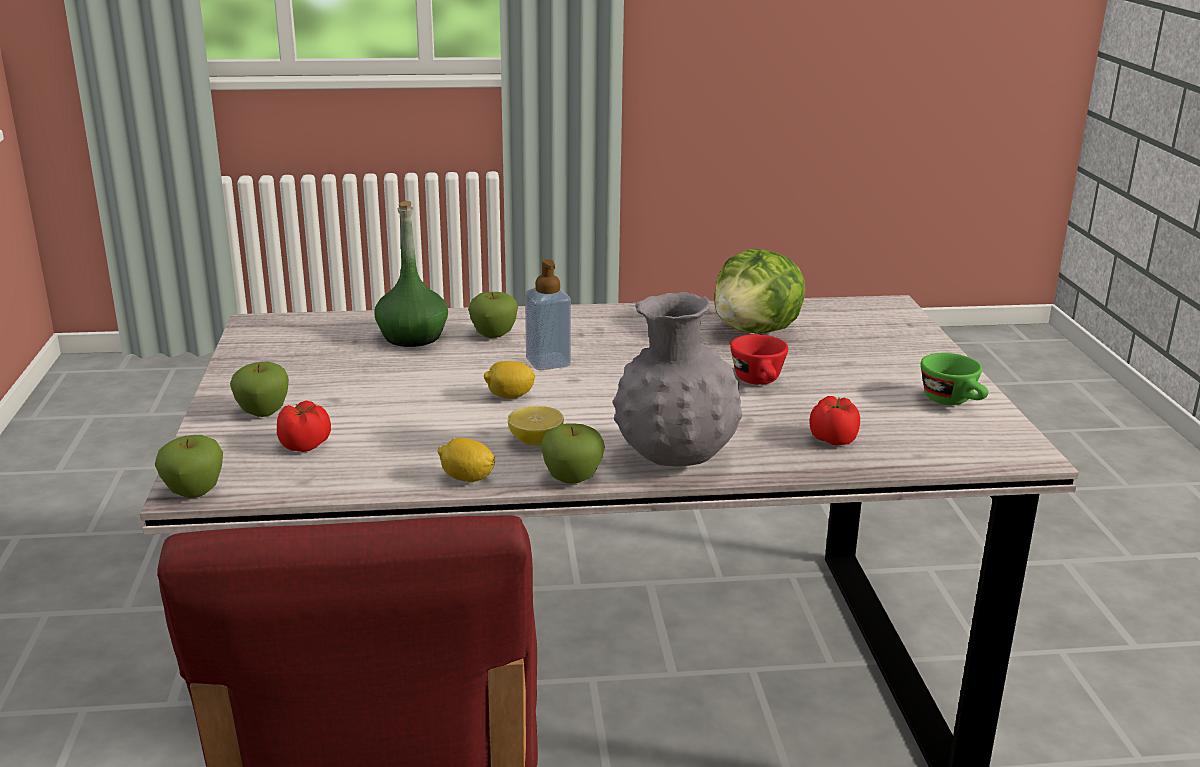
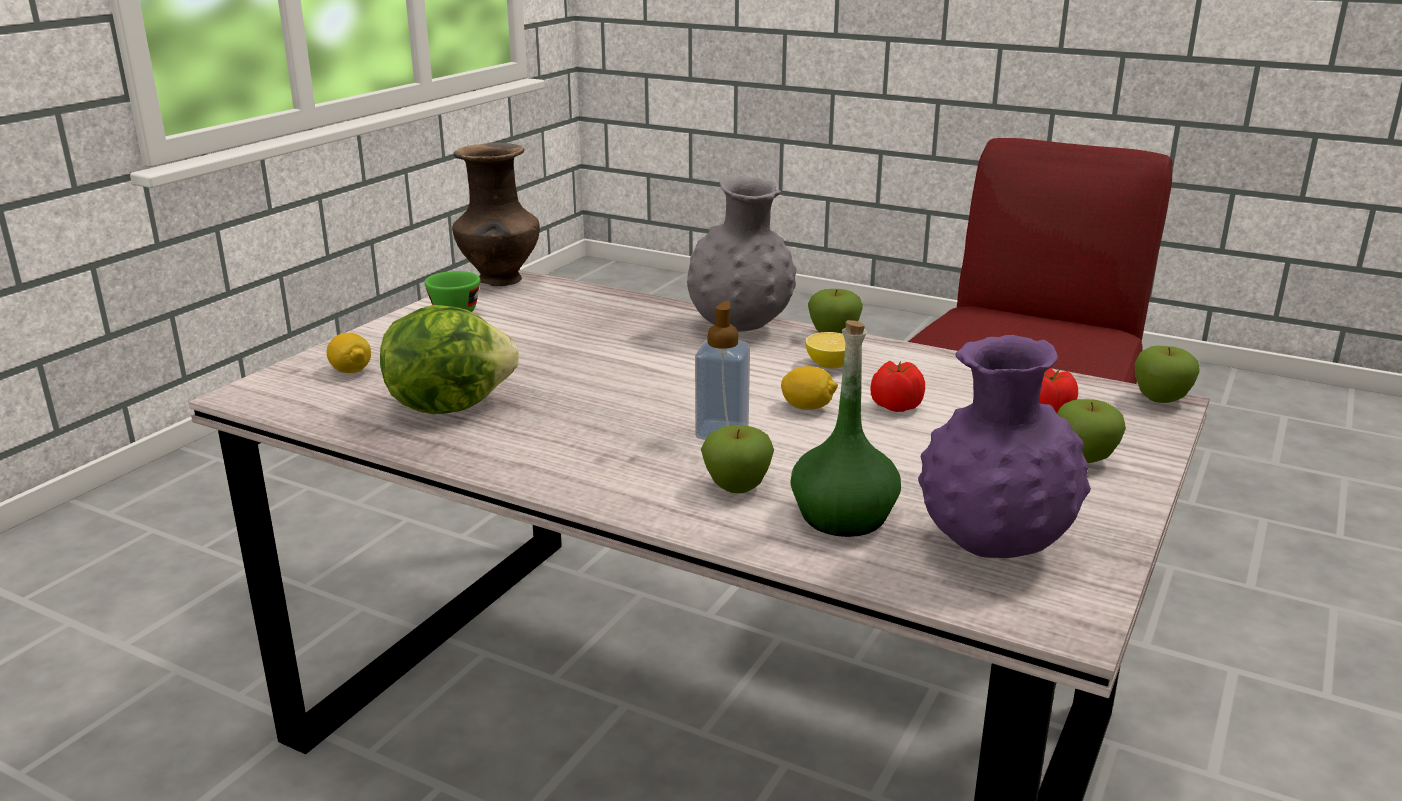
camera: 145 degrees left, 0 degrees up
lemon [437,438,495,482] -> lemon moved to [327,332,371,373]
red cup [730,334,788,385] -> none
tomato [809,396,860,445] -> tomato moved to [870,361,925,412]
none -> brown vase [452,143,540,286]
none -> purple vase [918,335,1091,558]

